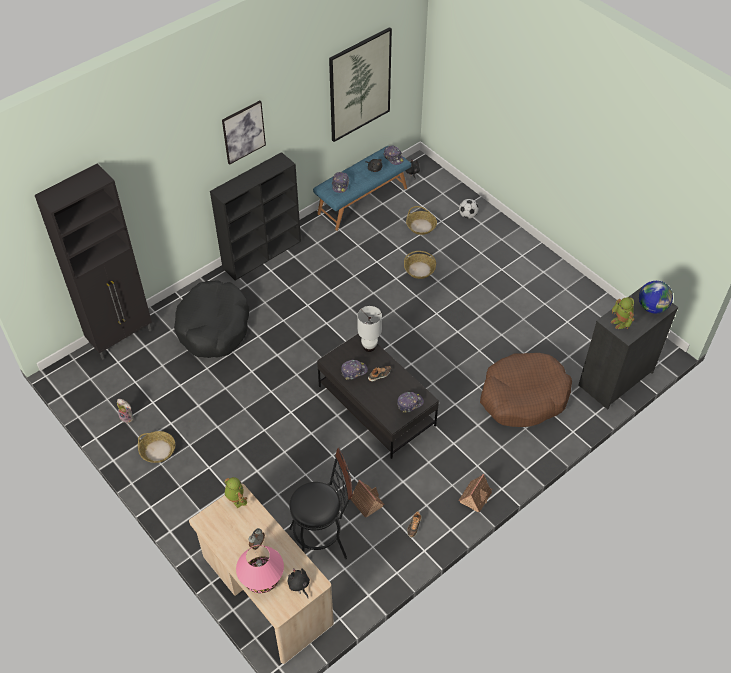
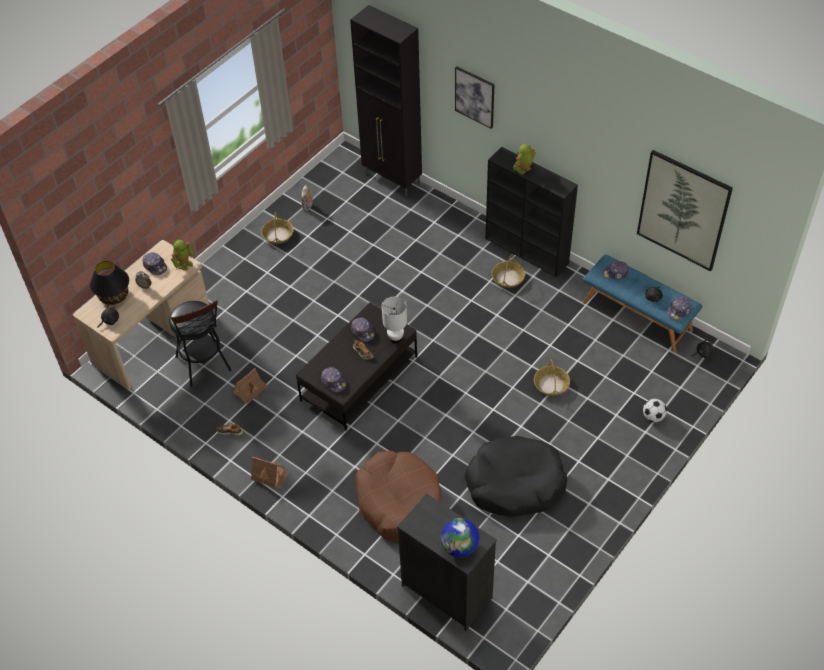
camera: 80 degrees right, 0 degrees up
black dog bed [174,281,249,358] -> black dog bed moved to [465,436,567,517]
picture [222,101,266,165] -> picture moved to [455,66,494,129]
pink table lamp [236,545,284,593] -> black table lamp [90,261,129,305]
basket [406,206,437,235] -> basket moved to [491,254,525,288]
toy robot [611,297,634,329] -> toy robot moved to [513,144,536,175]
none -> cap [142,252,167,275]

